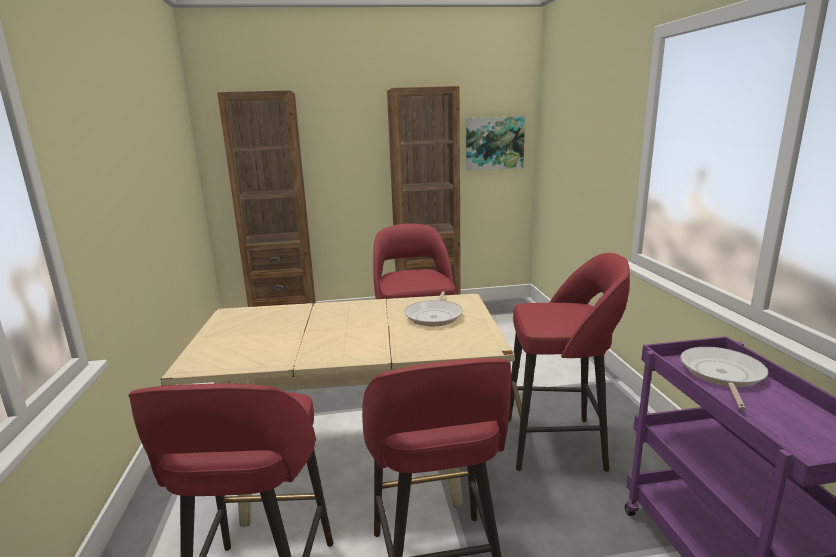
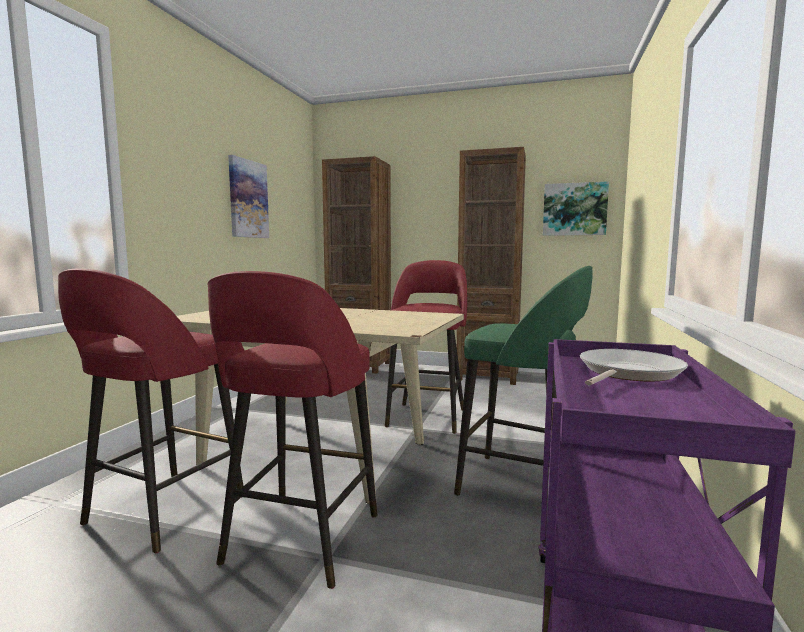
camera: 25 degrees right, 10 degrees down
frying pan [404,291,463,326] -> none
red stool [508,253,630,472] -> green stool [454,266,593,496]
none -> picture [228,155,269,238]

